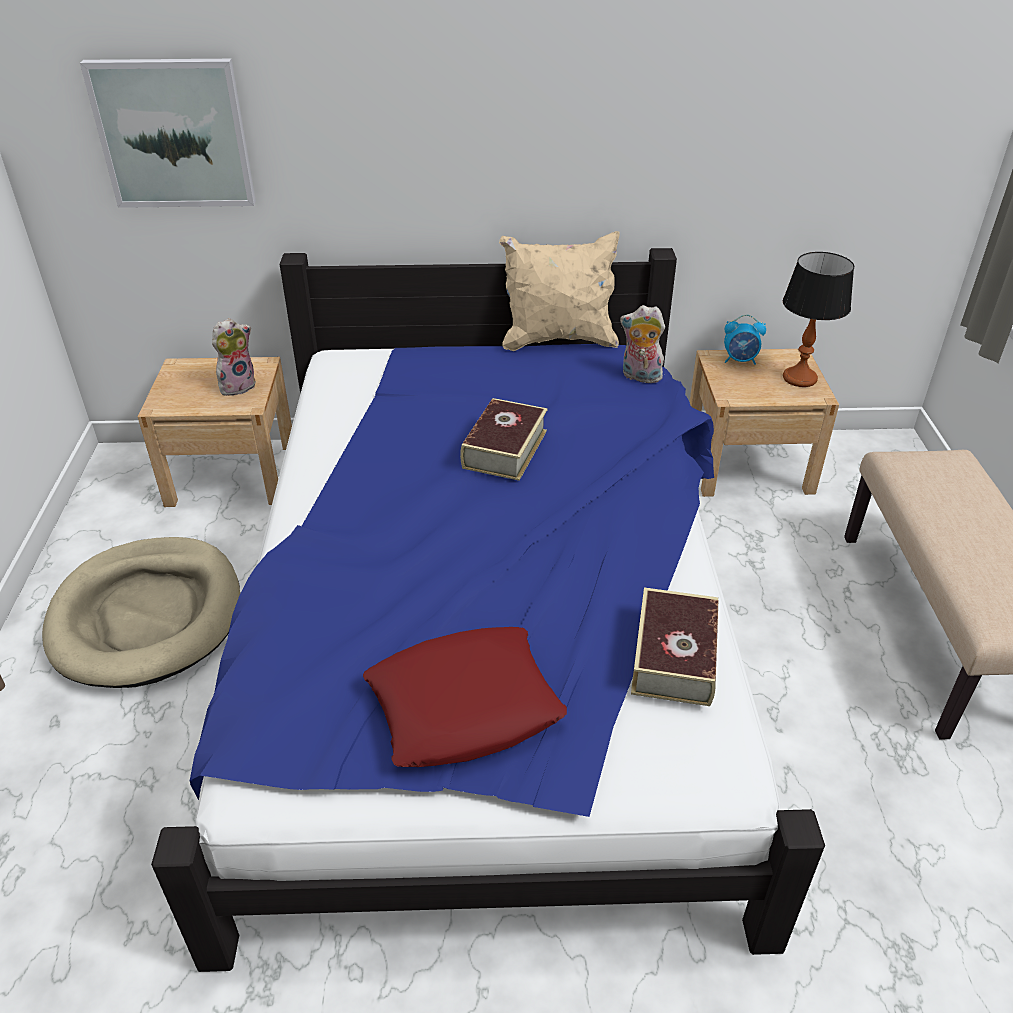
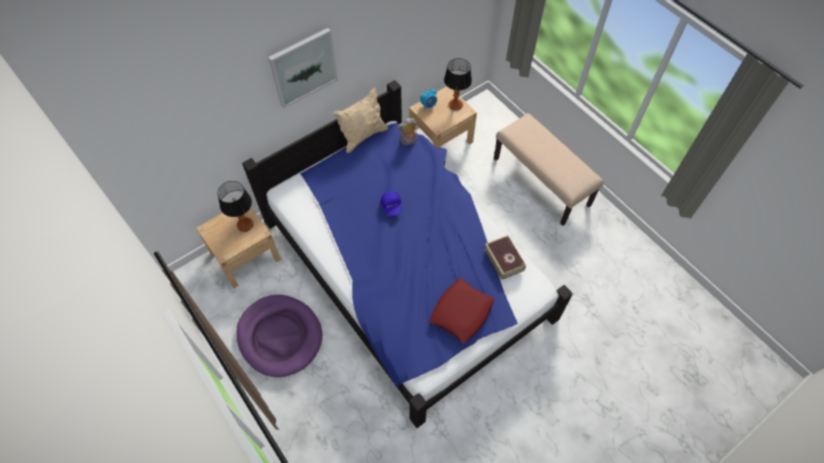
camera: 35 degrees left, 20 degrees up
beige dog bed [42,537,240,688] -> purple dog bed [236,295,322,377]
picture [80,59,256,208] -> picture moved to [268,28,338,109]
plush toy [212,318,256,396] -> table lamp [217,181,253,232]
book [460,398,548,481] -> blue cap [380,191,402,216]

